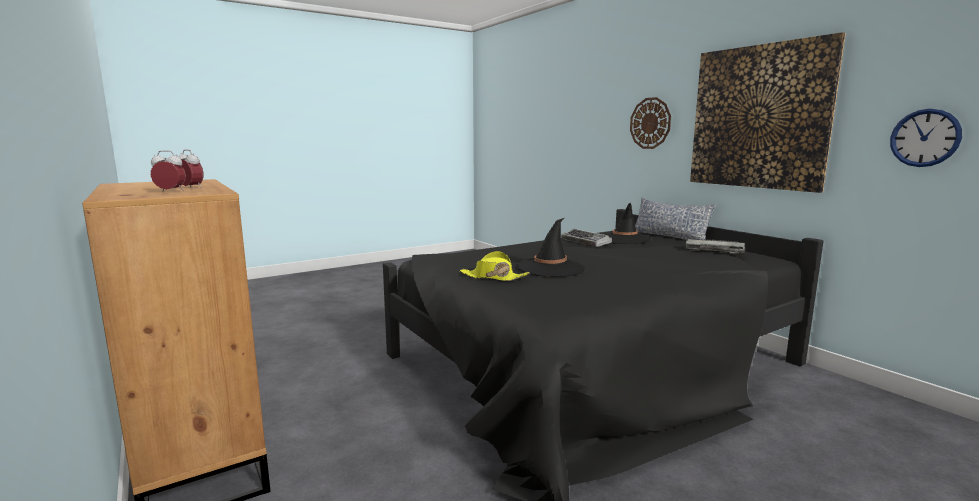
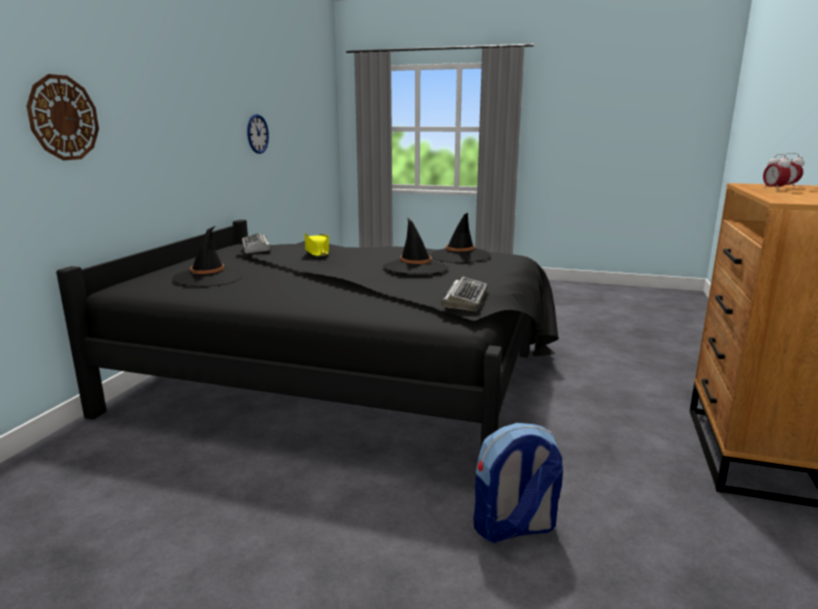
camera: 130 degrees left, 5 degrees up
yellow hat [460,251,530,281] -> yellow hat moved to [304,233,329,256]
keyboard [561,229,612,247] -> keyboard moved to [441,277,488,312]
pillow [635,198,715,240] -> none
picture [690,32,846,193] -> none
none -> black hat [430,213,490,263]
none -> backpack [473,423,563,543]

